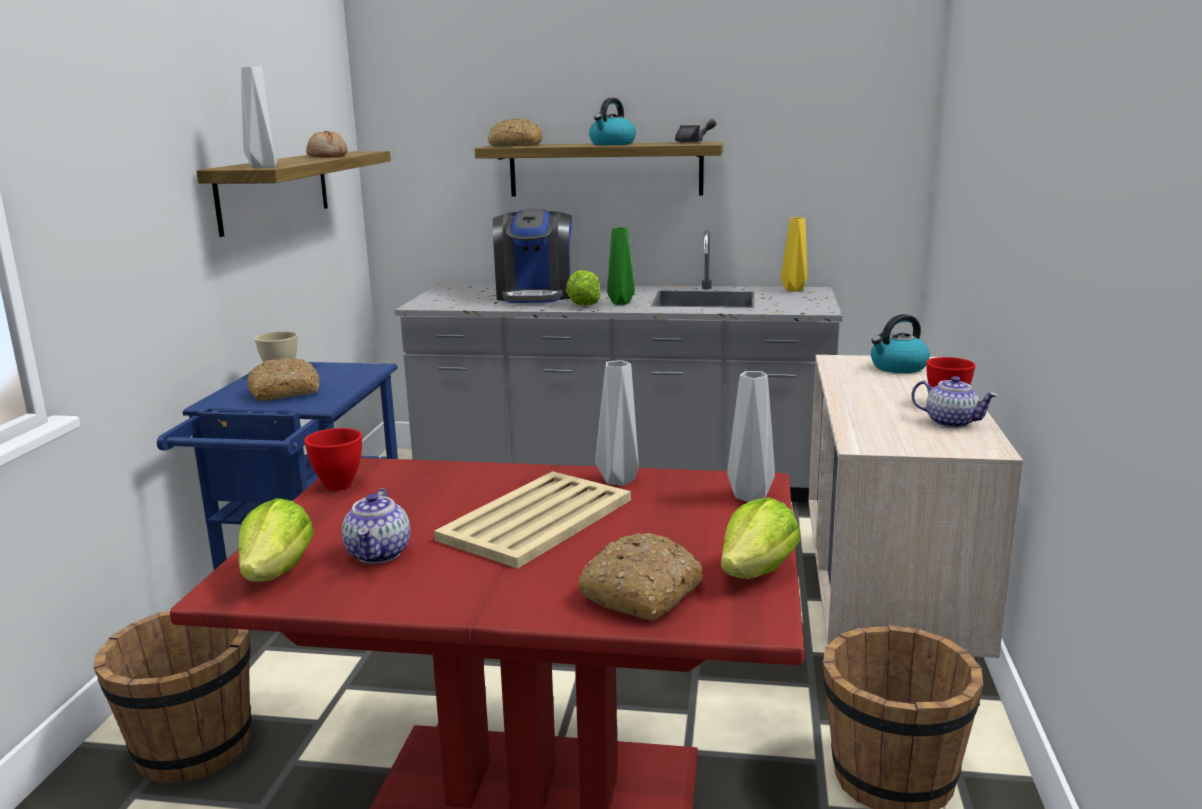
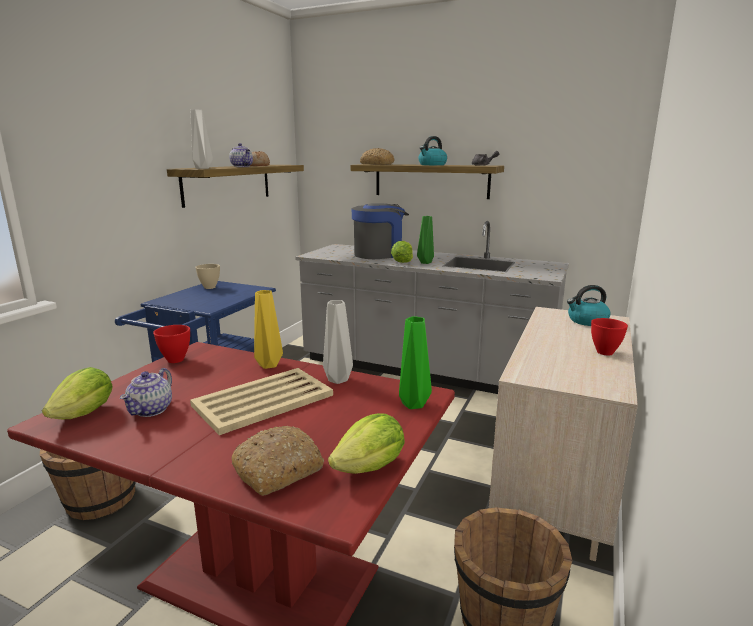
camera: 15 degrees right, 0 degrees up
bread [247,358,319,401] -> none
coffee machine [493,208,572,303] -> coffee machine turned 135 degrees counterclockwise [352,203,409,259]
grey vase [727,371,775,502] -> green vase [399,316,432,409]
yellow vase [781,217,807,292] -> yellow vase moved to [254,290,283,369]
teapot [911,376,998,428] -> teapot moved to [229,143,253,167]

